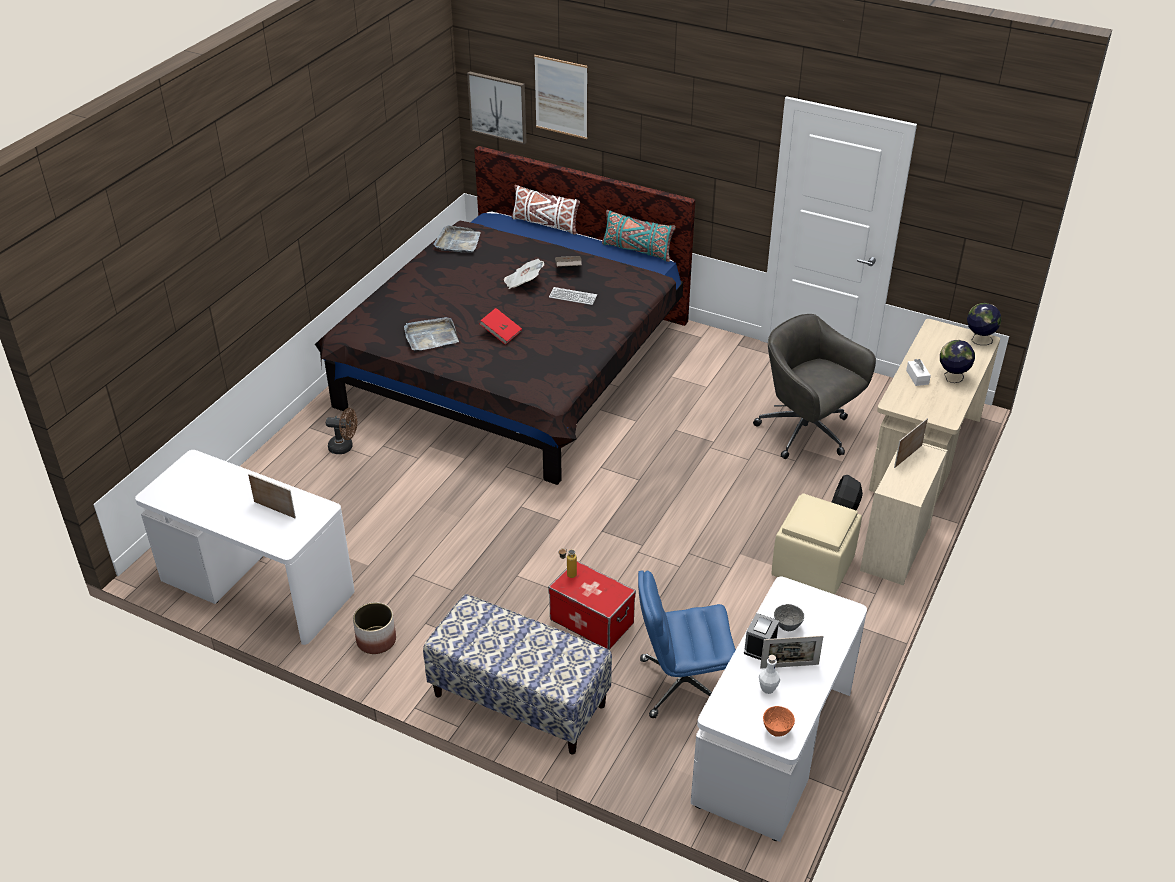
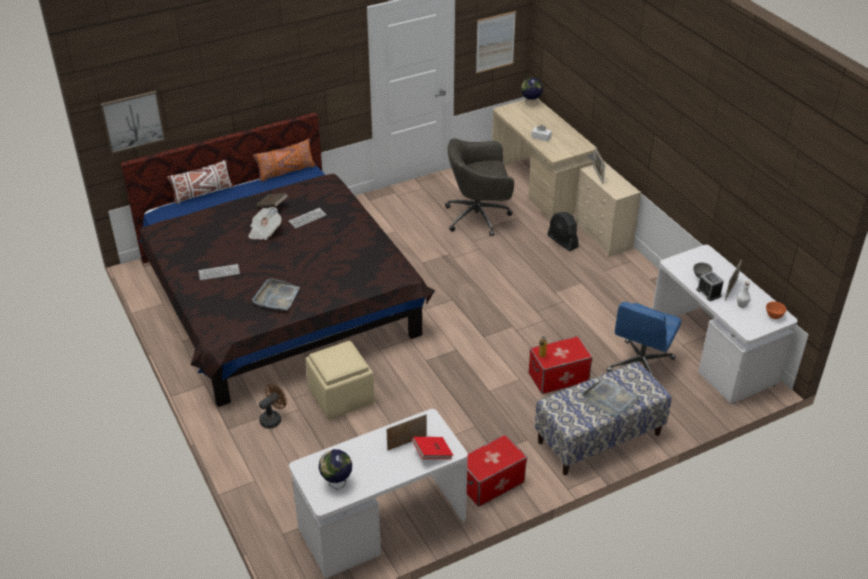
camera: 55 degrees left, 0 degrees up
planter [353,602,396,654] -> storage box [467,434,527,507]
grey tray [433,226,481,253] -> grey tray moved to [582,379,641,417]
red book [479,308,522,345] -> red book moved to [412,437,453,459]
picture [534,55,587,139] -> picture moved to [476,11,516,73]
turquoise pillow [602,210,676,262] -> orange pillow [253,139,316,182]
beige ottoman [771,493,862,594] -> beige ottoman moved to [305,341,375,420]
globe [940,340,975,383] -> globe moved to [319,449,352,490]
none -> keyboard [198,264,240,280]

